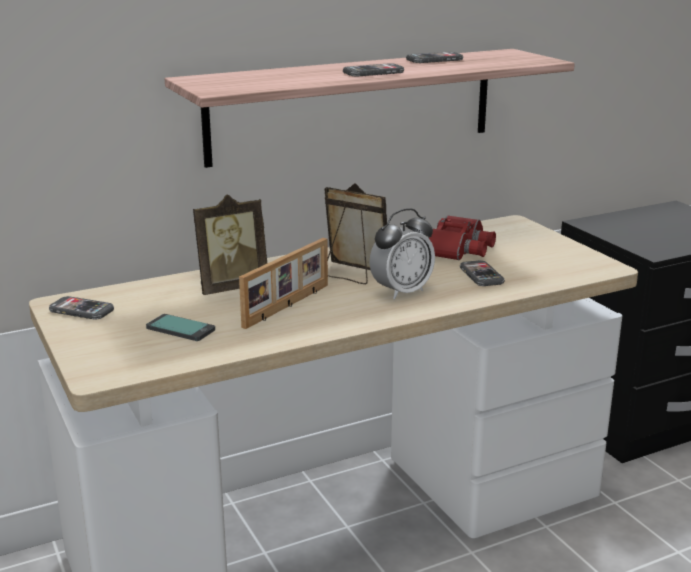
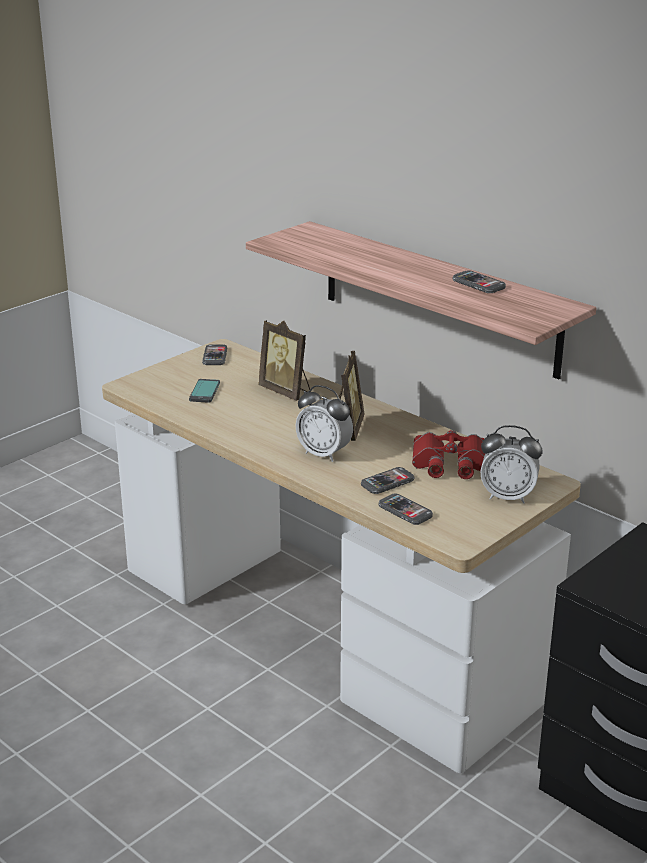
camera: 70 degrees right, 5 degrees up
picture frame [239,238,328,329] -> none
phone [343,63,404,77] -> phone moved to [379,494,433,525]
none -> alarm clock [480,425,542,504]

